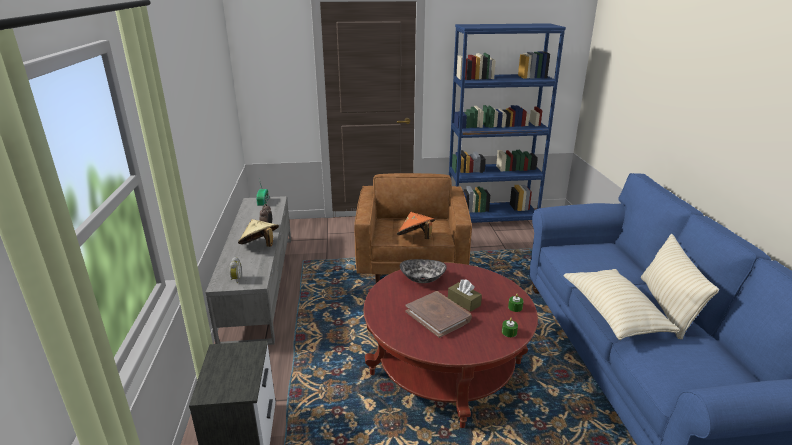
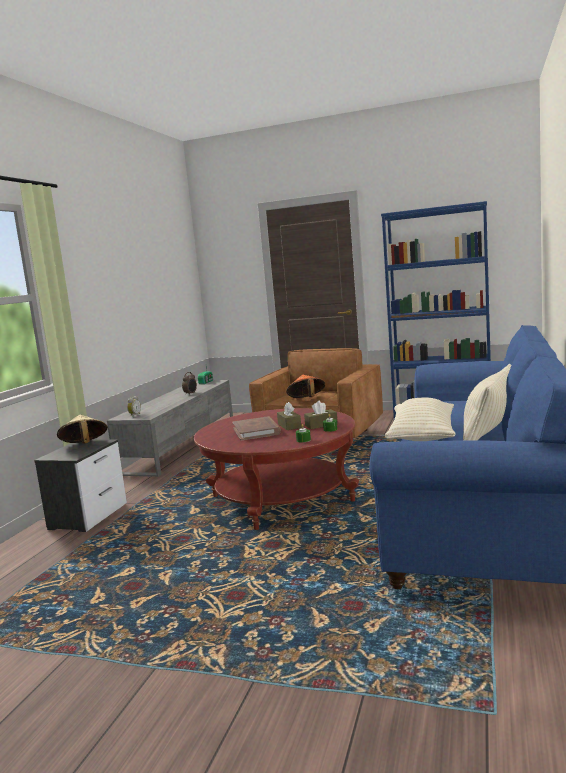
camera: 25 degrees right, 15 degrees down
beige hat [238,219,279,247] -> beige hat moved to [57,414,108,444]
bowl [400,259,447,283] -> none
none -> brown tissue box [304,401,338,429]

